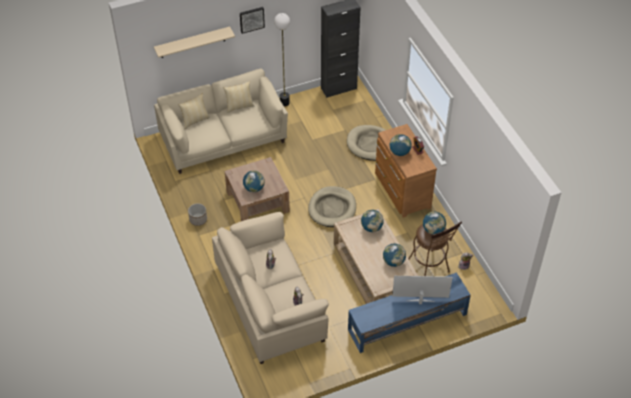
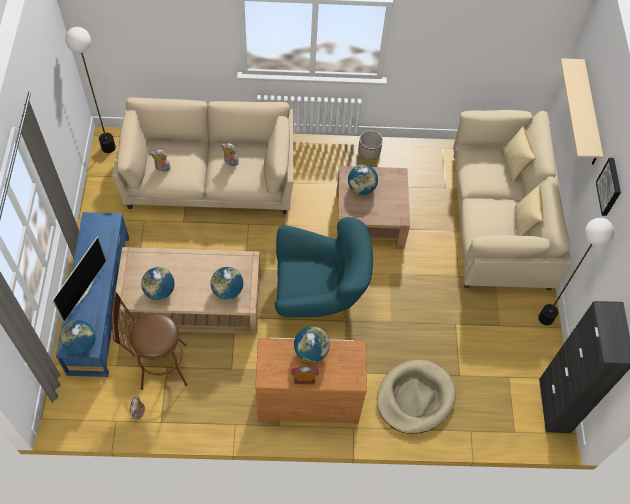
camera: 110 degrees right, 10 degrees up
beige dog bed [308,186,356,227] -> turquoise armchair [275,217,373,320]
globe [423,212,446,235] -> globe moved to [60,320,96,354]
none -> floor lamp [65,27,116,153]

